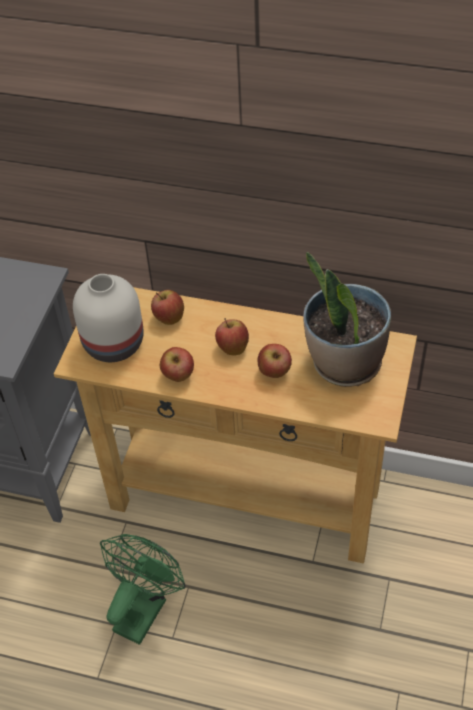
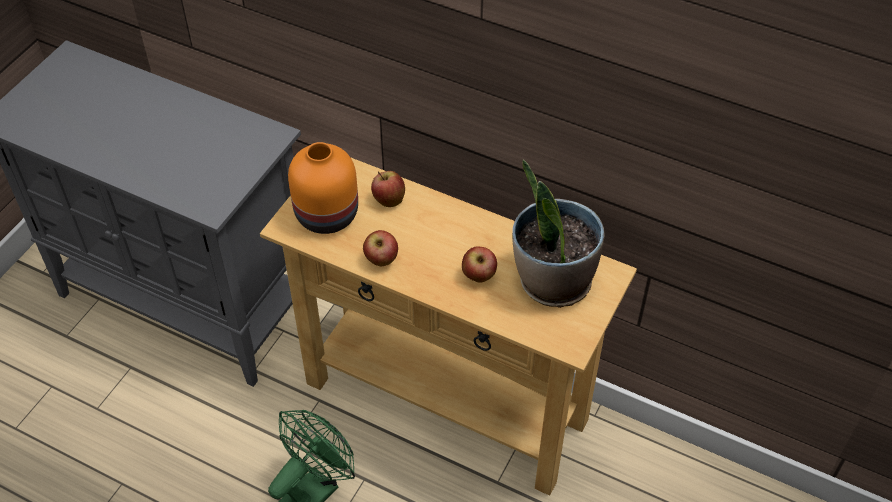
camera: 10 degrees right, 0 degrees up
white vase [73,274,144,362] -> orange vase [288,142,358,234]
apple [215,318,249,355] -> none

